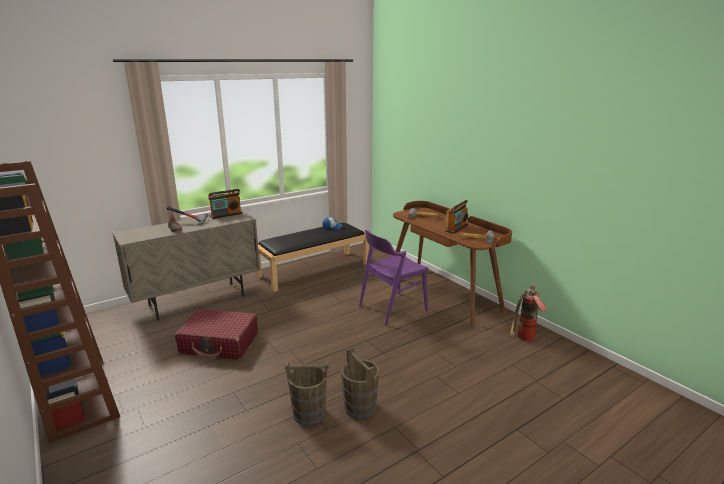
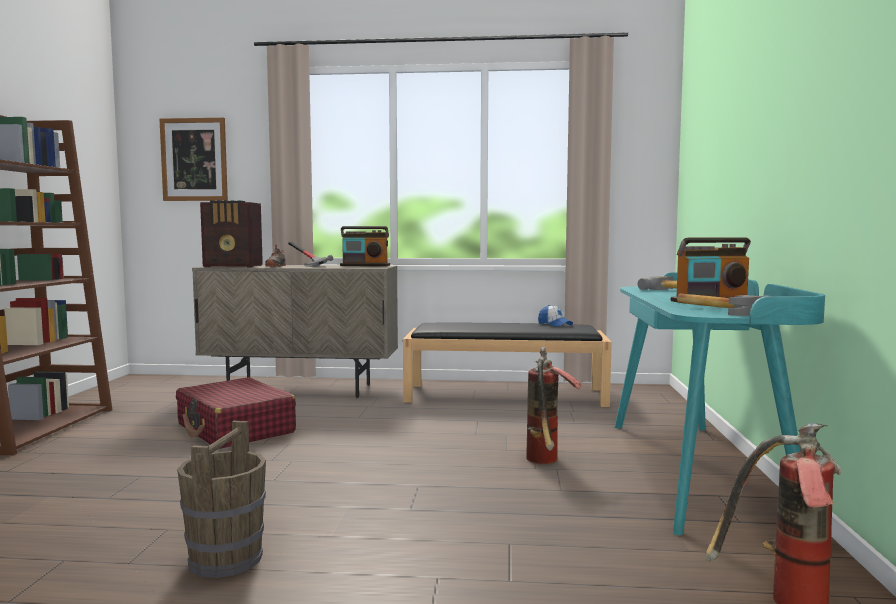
camera: 40 degrees right, 15 degrees down
brown bucket [285,361,329,425] -> none
purple chair [359,230,428,326] -> fire extinguisher [526,347,581,464]
brown desk [393,201,512,326] -> turquoise desk [615,272,825,535]
none -> picture [159,118,228,201]
none -> radio [200,200,263,267]

